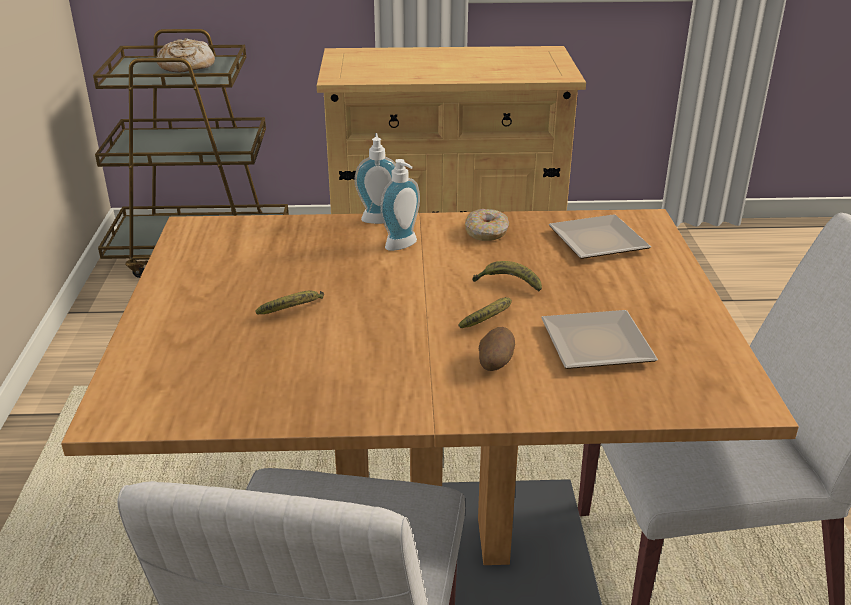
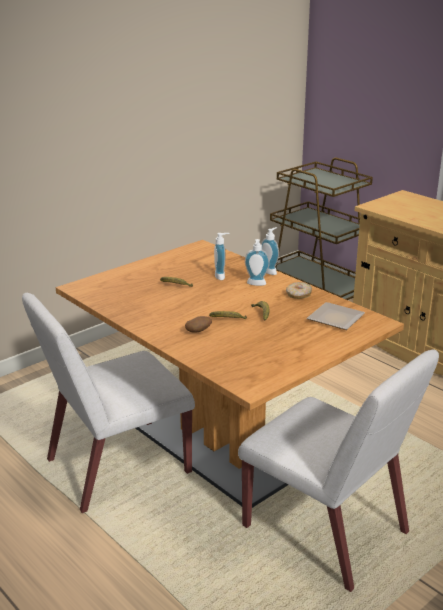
camera: 50 degrees right, 5 degrees down
bread [157,38,215,72] -> none
plate [541,310,658,369] -> none
none -> soap dispenser [214,233,230,280]

